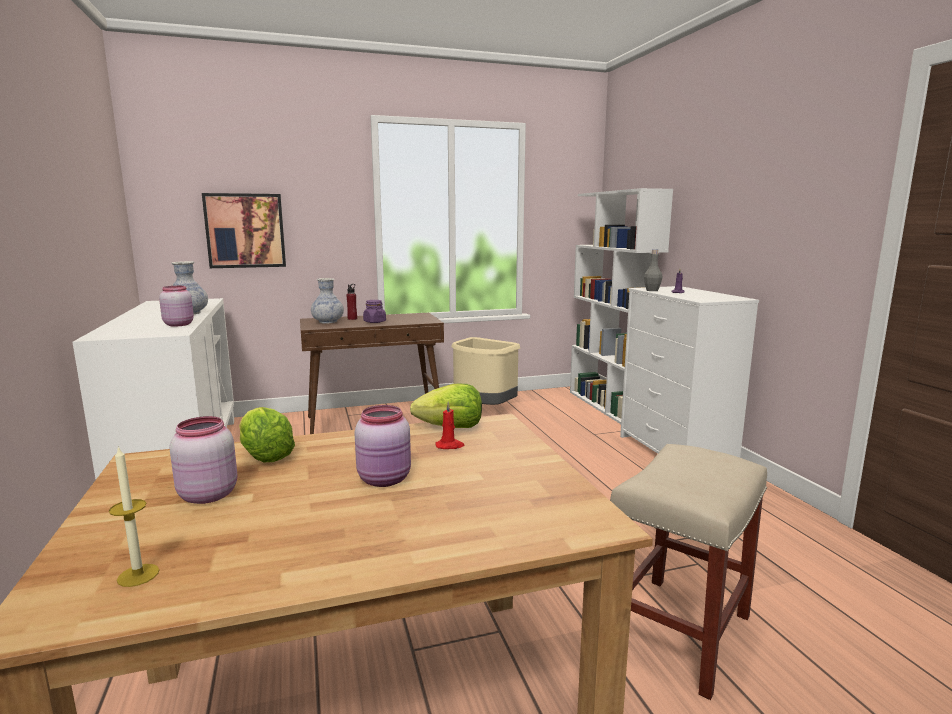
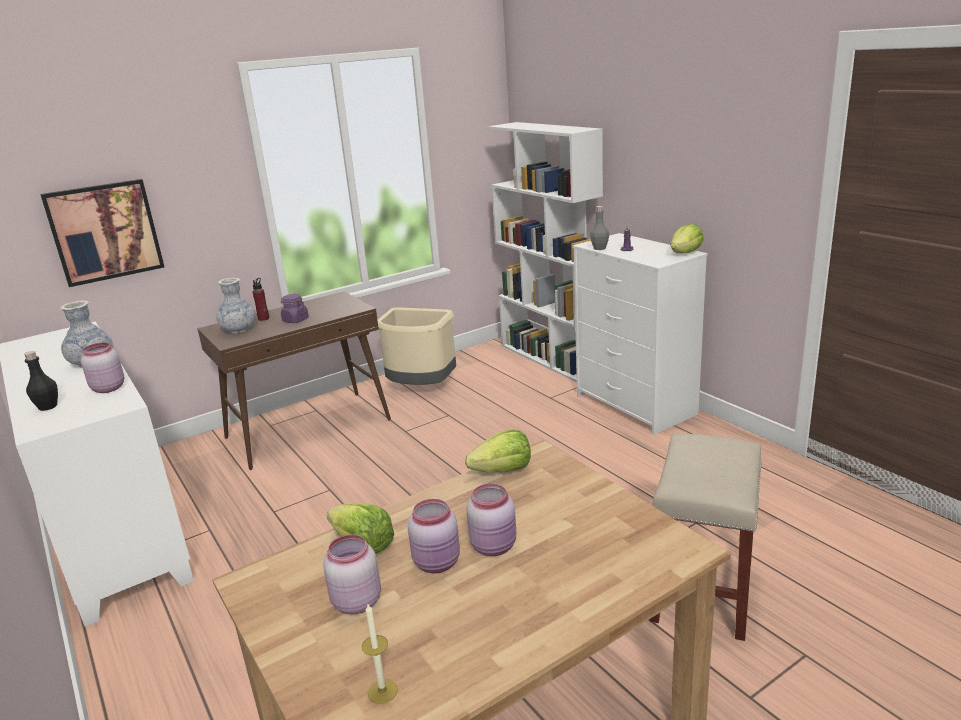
camera: 15 degrees left, 10 degrees up
red candle [435,401,464,449] -> none
none -> black bottle [24,351,58,411]
none -> pink jar [408,499,460,573]
none -> lettuce [670,224,704,254]

